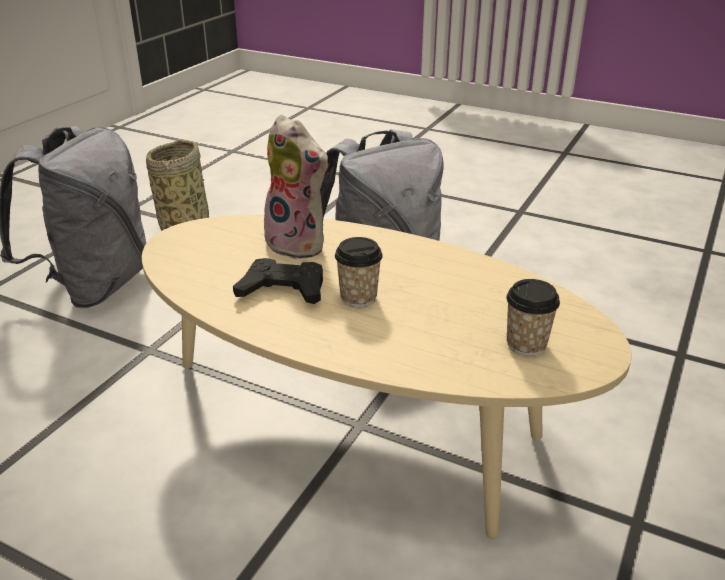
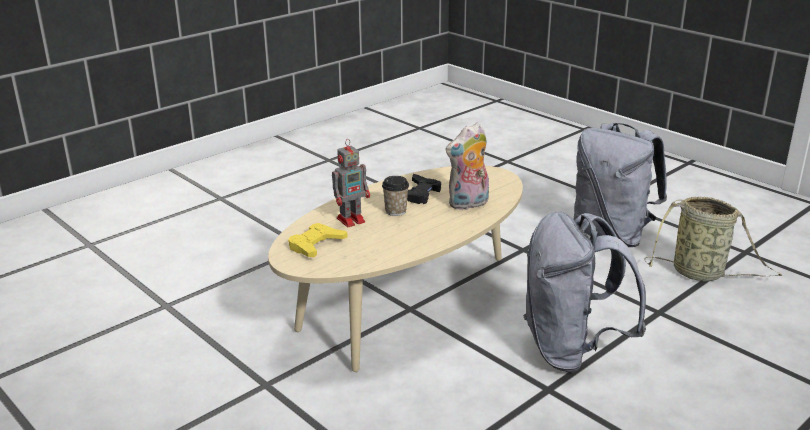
camera: 110 degrees right, 5 degrees down
cup [506,279,560,356] -> yellow game controller [288,223,348,257]
none -> toy robot [332,139,370,227]

